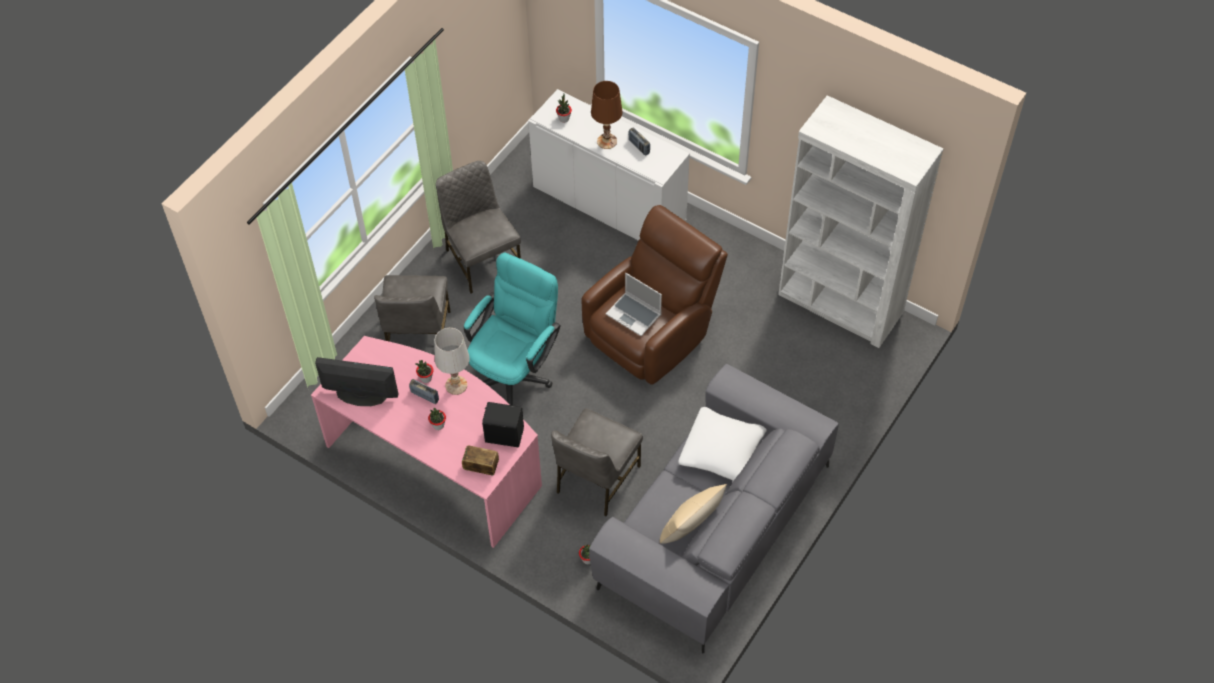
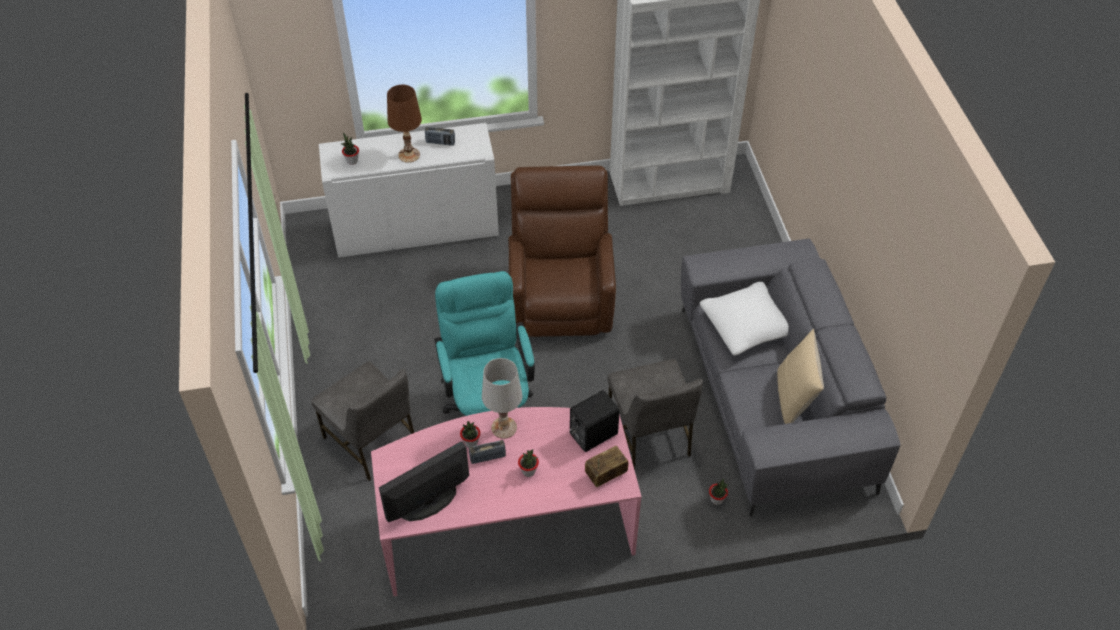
camera: 45 degrees left, 5 degrees down
grey chair [436,161,521,293] -> none
laptop [606,273,662,336] -> none

